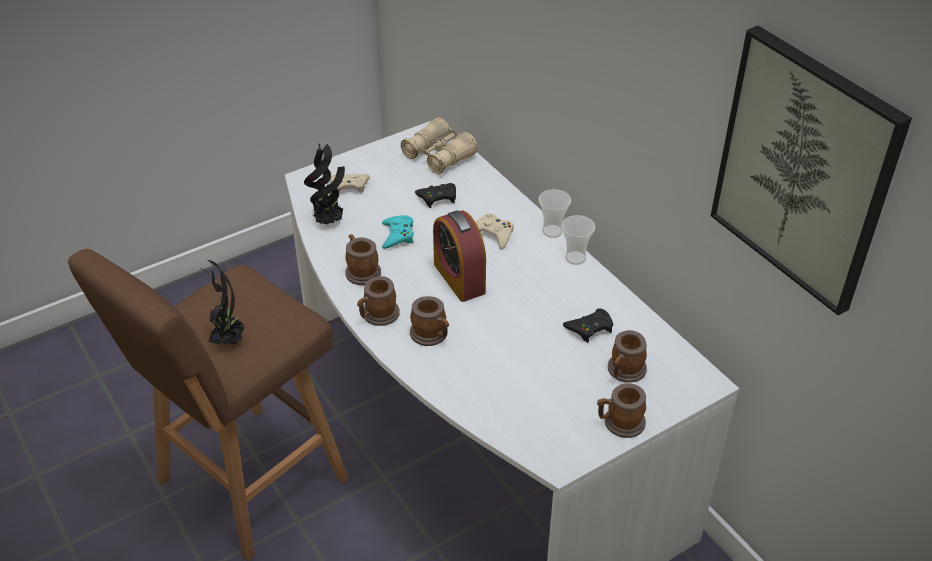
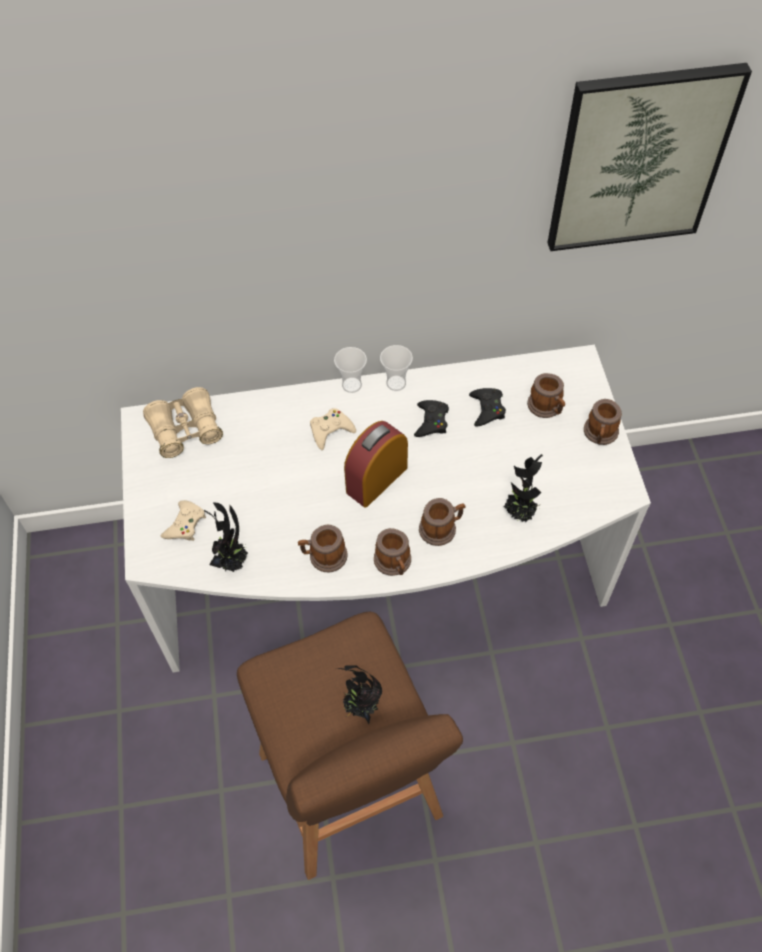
camera: 65 degrees left, 15 degrees up
turquoise game controller [382,215,414,249] -> none
black game controller [415,183,456,208] -> black game controller moved to [414,400,449,437]
alarm clock [433,210,486,302] -> alarm clock turned 135 degrees clockwise [344,421,408,508]
none -> potted plant [504,454,543,523]

